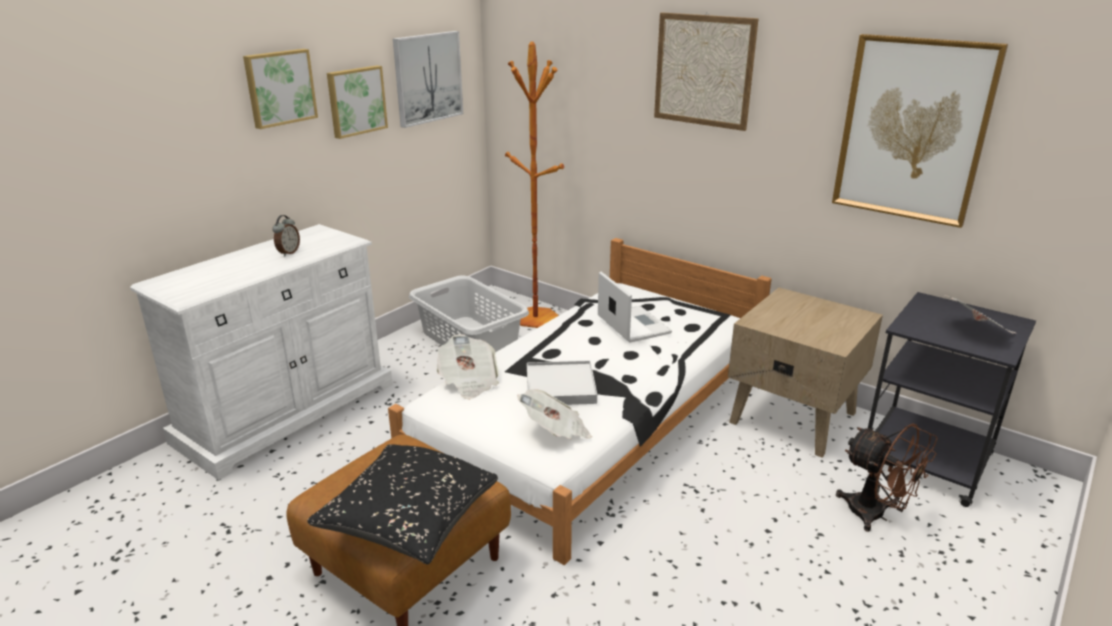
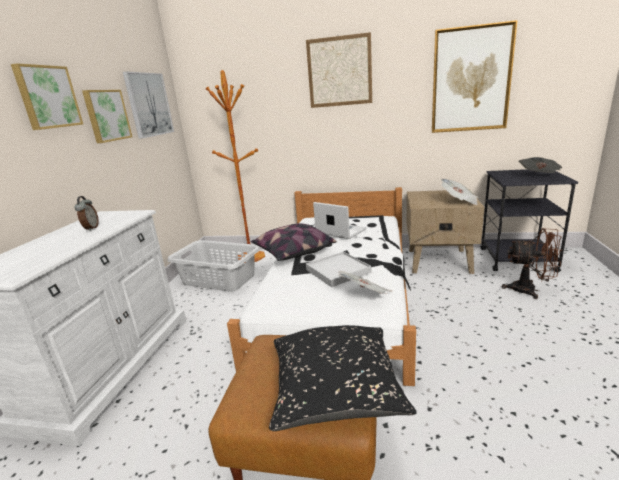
camera: 25 degrees left, 5 degrees down
newspaper [436,334,499,400] -> newspaper moved to [441,179,478,205]
none -> pillow [251,223,337,261]

